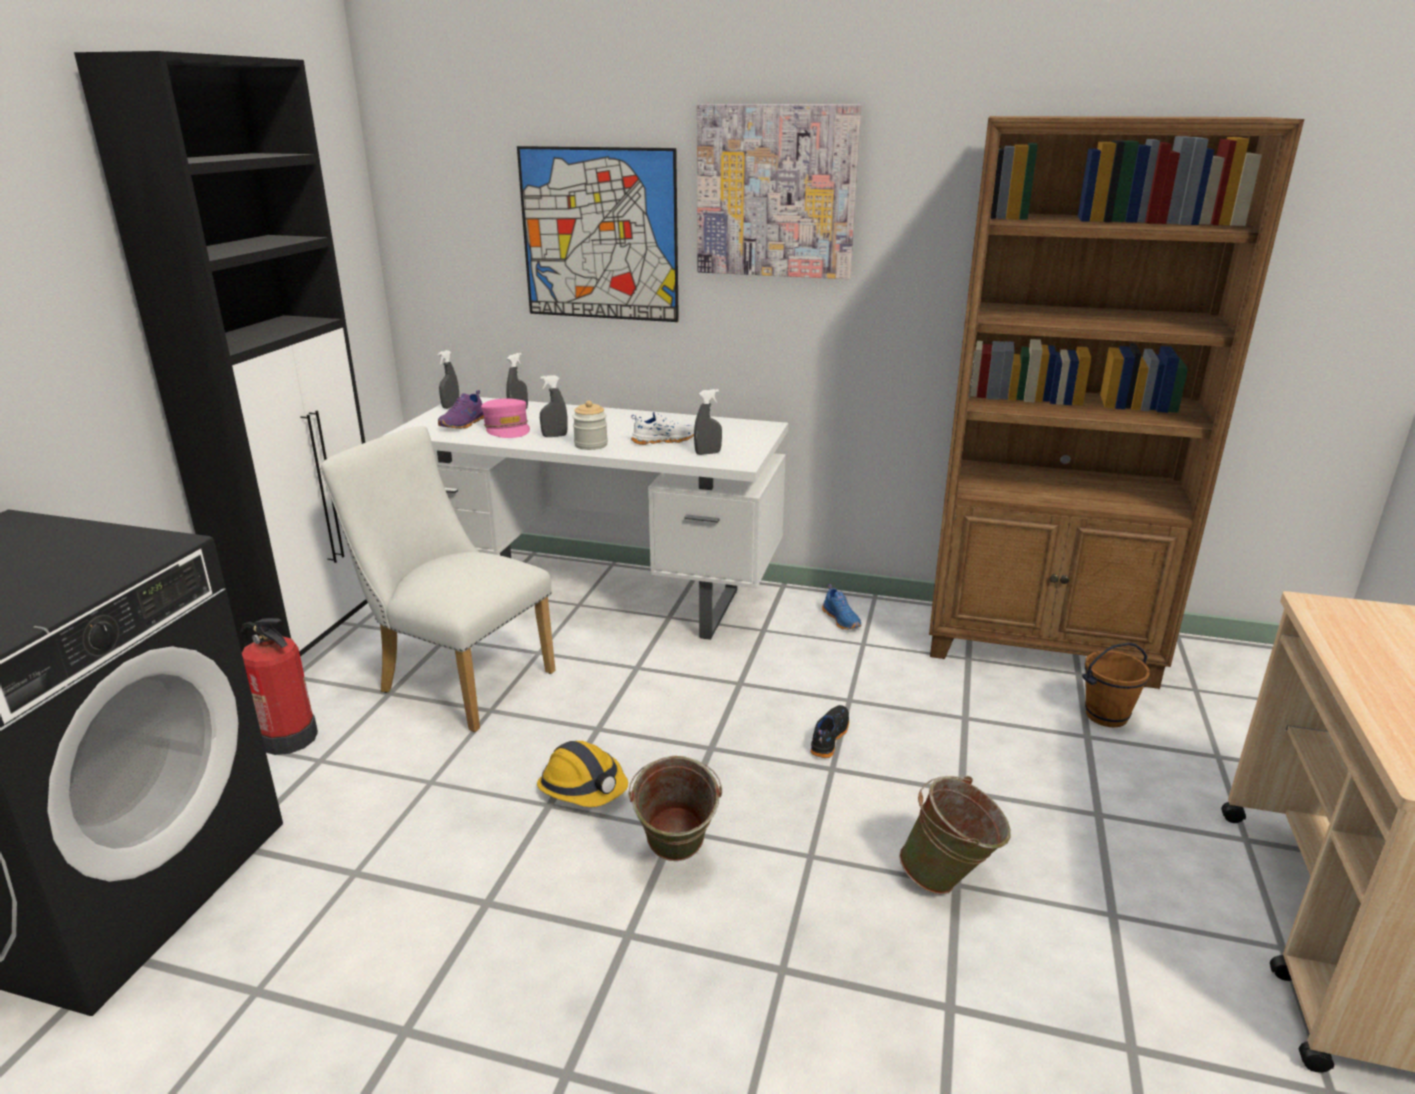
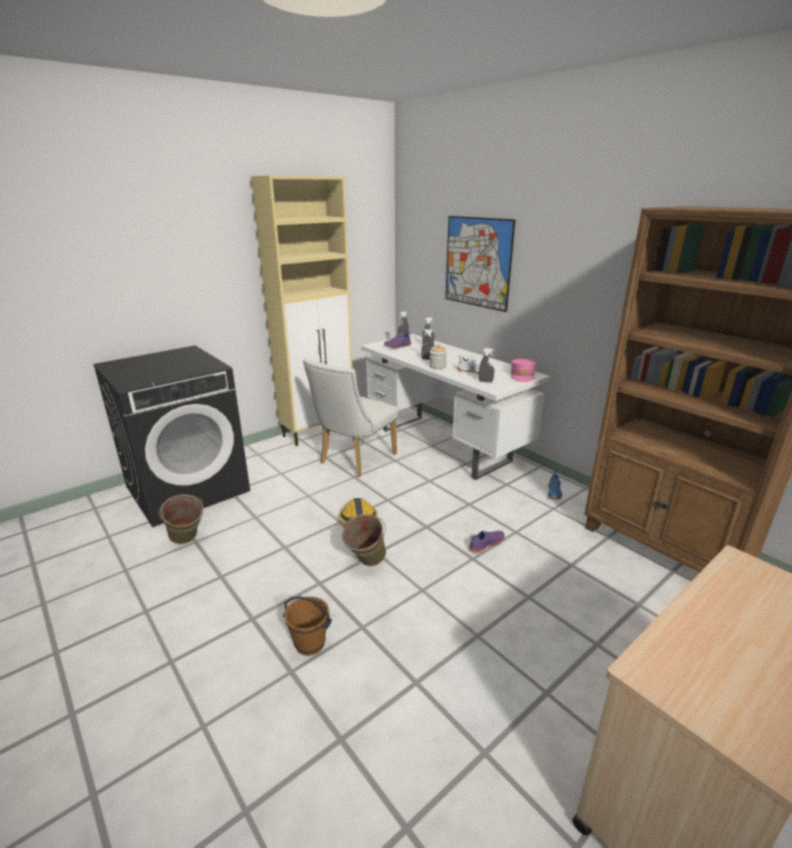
camera: 35 degrees right, 0 degrees up
black cabinet [74,51,368,657] -> beige cabinet [251,176,352,446]
fire extinguisher [240,618,318,755] -> none
white chair [320,426,555,732] -> white chair turned 120 degrees counterclockwise [303,358,398,477]
pink cap [481,398,530,438] -> pink cap moved to [511,359,536,382]
picture [697,104,861,279] -> none
black shoe [810,705,849,758] -> purple shoe [469,531,505,553]
green bucket [899,776,1011,895] -> green bucket moved to [158,494,203,544]
brown bucket [1082,642,1150,727] -> brown bucket moved to [283,596,332,656]

